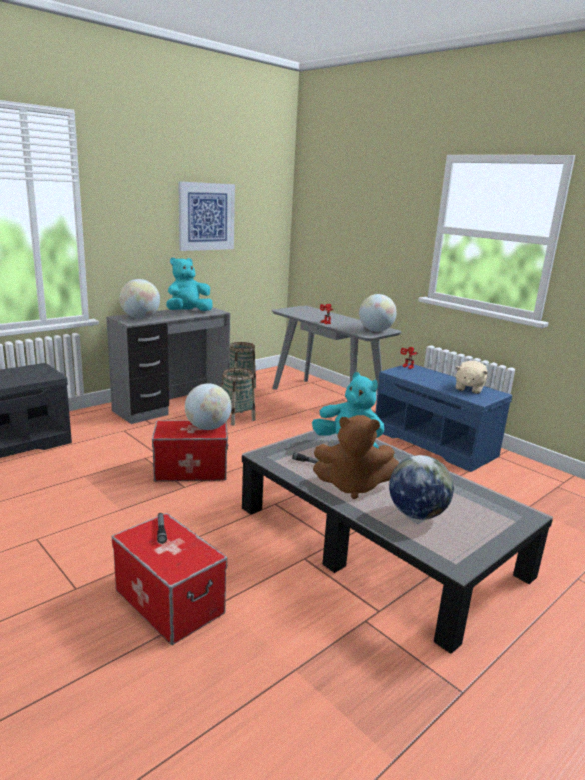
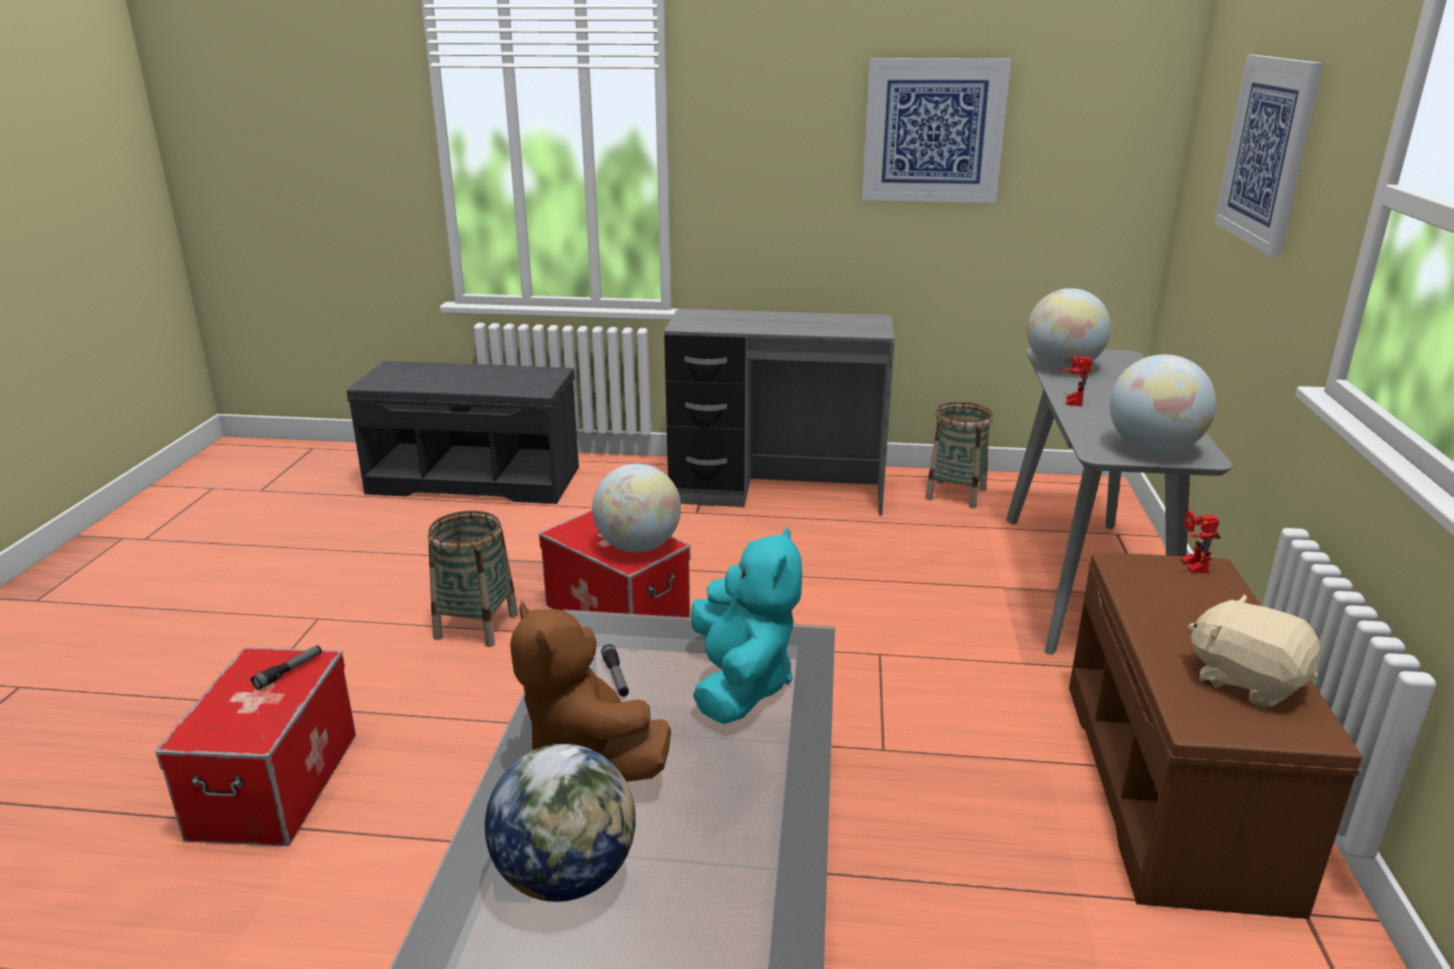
camera: 50 degrees right, 5 degrees up
globe [119,279,160,319] -> globe moved to [1027,288,1111,369]
turquoise plush toy [167,257,213,311] -> none
basket [221,368,256,425] -> basket moved to [428,511,518,647]
blue bench [375,363,512,472] -> brown bench [1069,553,1362,919]
beige plush toy [455,361,488,394] -> beige plush toy turned 60 degrees clockwise [1188,594,1321,708]
none -> picture [1214,55,1323,257]

